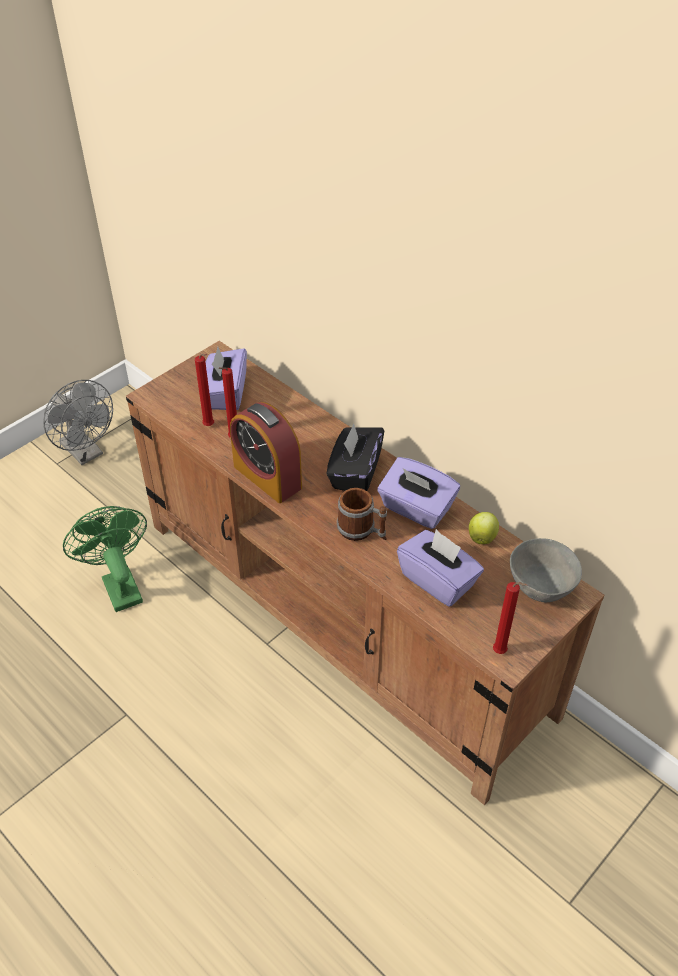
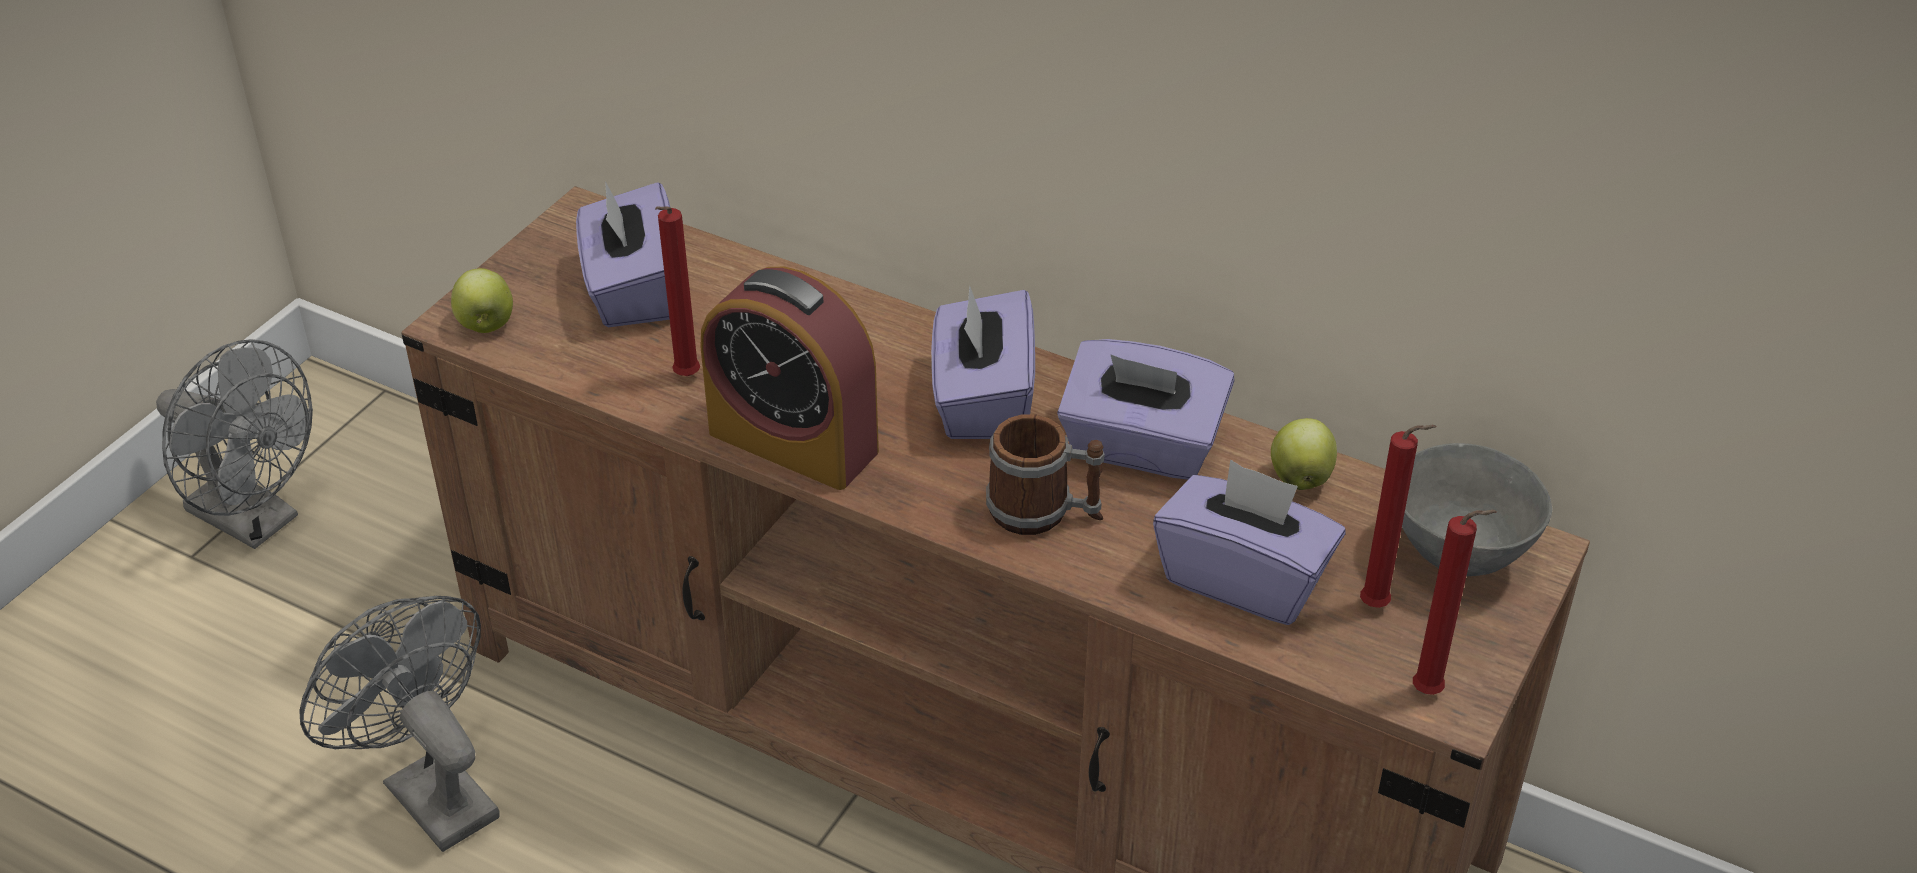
camera: 15 degrees left, 5 degrees down
green fan [63,506,147,612] -> grey fan [299,596,500,852]
red candle [195,354,214,426] -> red candle moved to [1360,425,1437,608]
black tissue box [326,423,384,491] -> purple tissue box [931,286,1035,439]
none -> apple [451,268,513,333]

